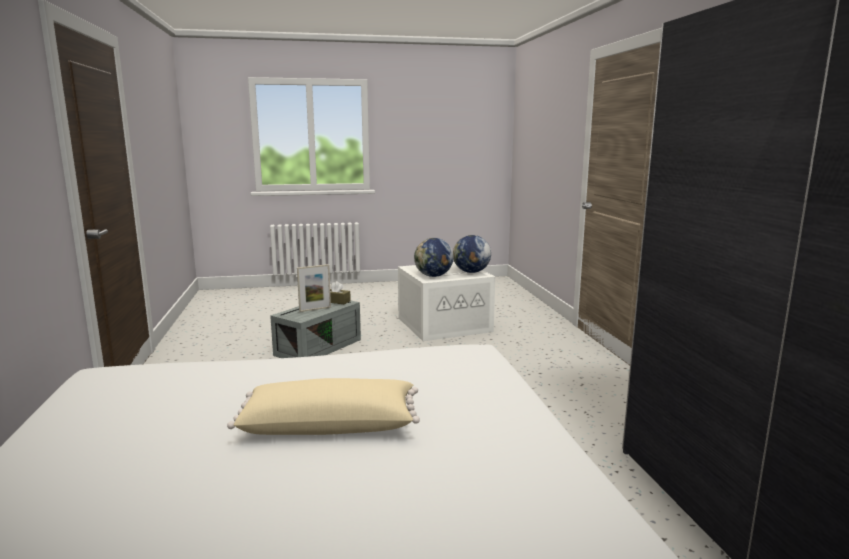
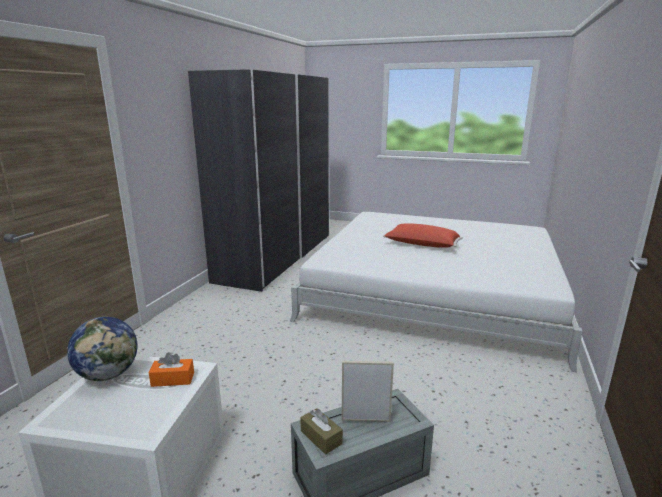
camera: 150 degrees left, 5 degrees up
beige pillow [227,378,420,435] -> red pillow [383,223,463,248]
globe [414,238,454,277] -> orange tissue box [149,352,194,387]

